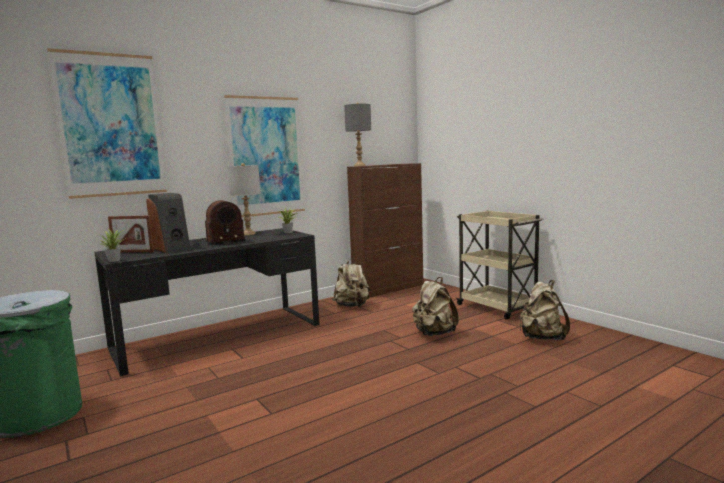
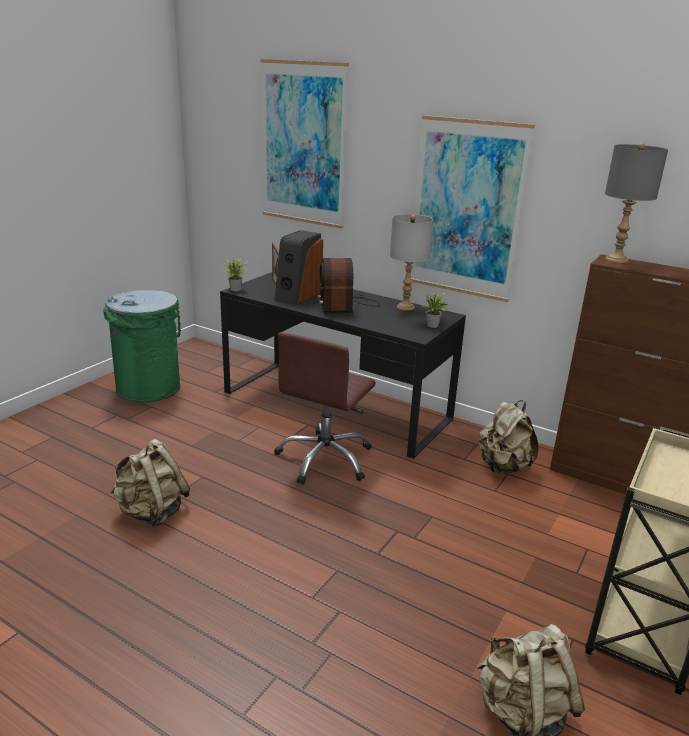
camera: 65 degrees right, 15 degrees up
radio [191,200,245,246] -> radio turned 45 degrees clockwise [318,258,380,313]
beige backpack [412,277,459,336] -> beige backpack moved to [111,439,190,528]
none -> brown office chair [275,332,376,485]

